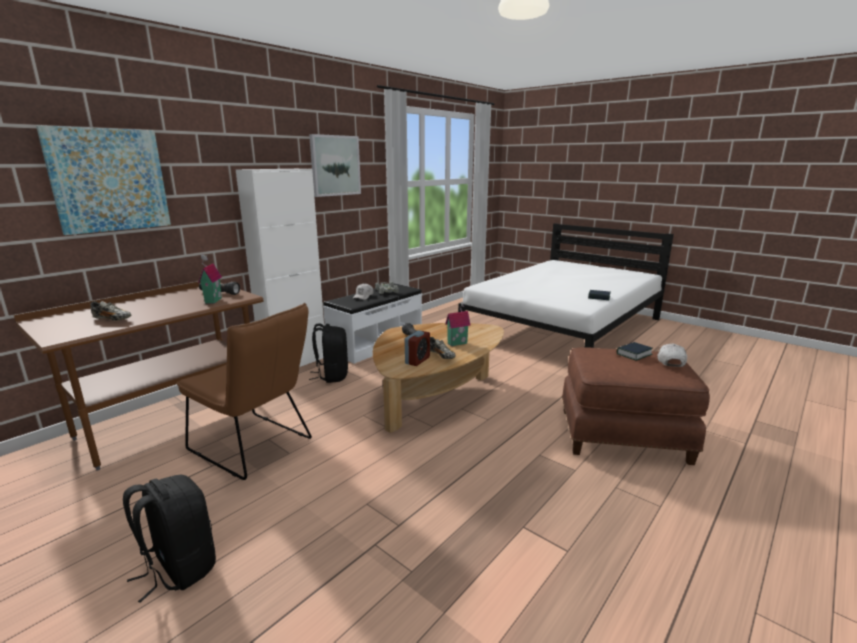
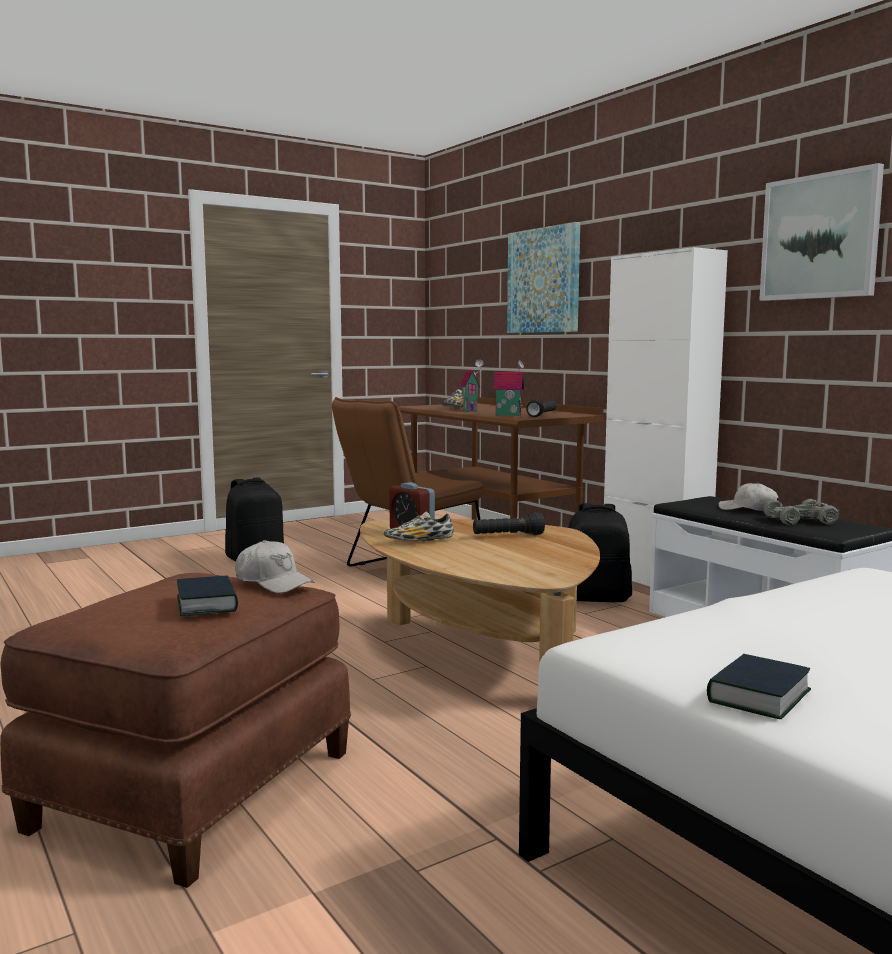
camera: 105 degrees right, 10 degrees down
toy house [445,301,471,346] -> toy house moved to [460,359,483,412]
white cap [657,344,687,367] -> white cap moved to [235,540,315,593]

